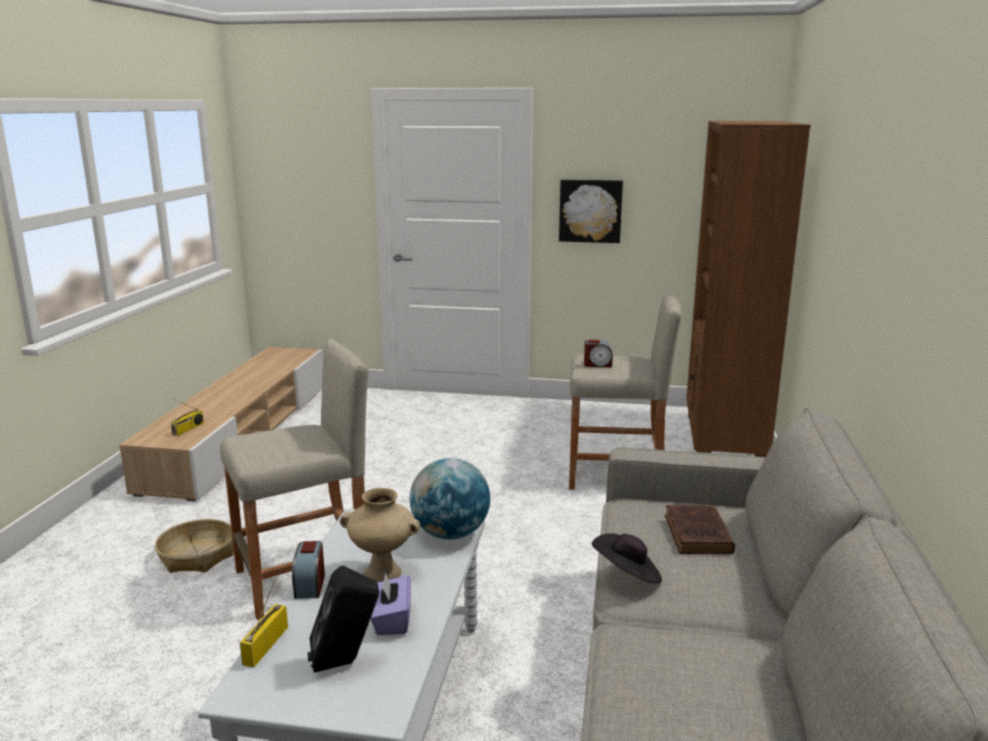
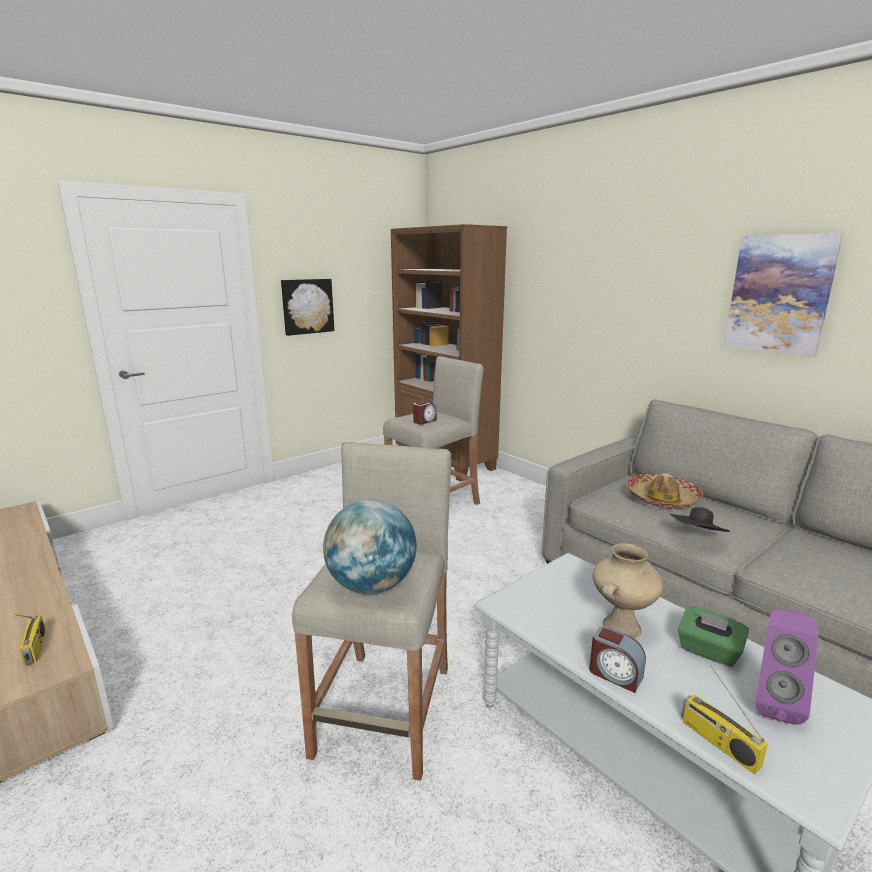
camera: 50 degrees left, 0 degrees up
basket [155,519,234,573] -> none
black speaker [308,565,379,673] -> purple speaker [756,609,818,725]
purple tissue box [370,573,411,635] -> green tissue box [678,607,749,667]
globe [410,458,490,540] -> globe moved to [323,499,417,594]
brown book [665,505,735,554] -> hat [626,473,703,509]
none -> picture [724,233,843,357]

